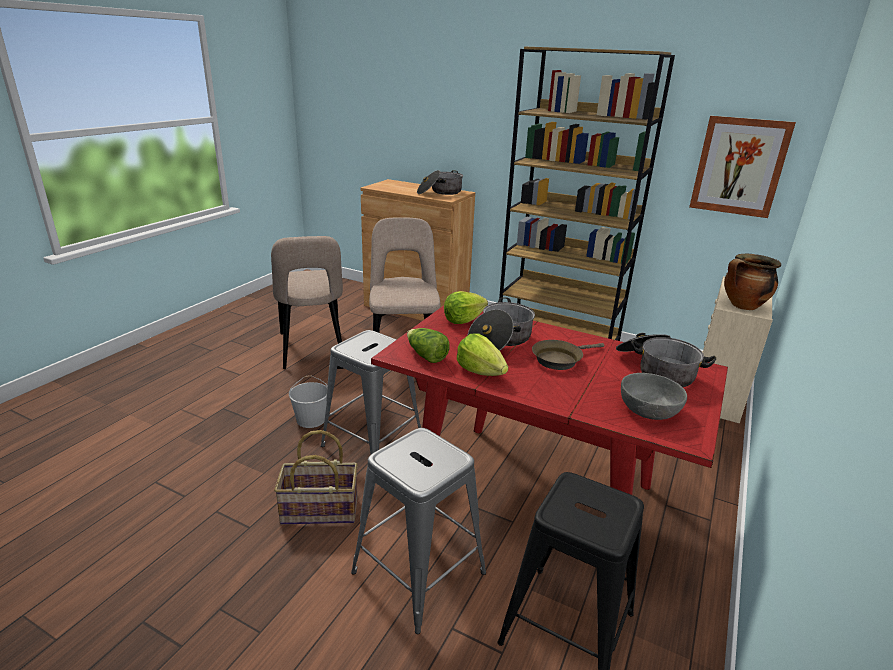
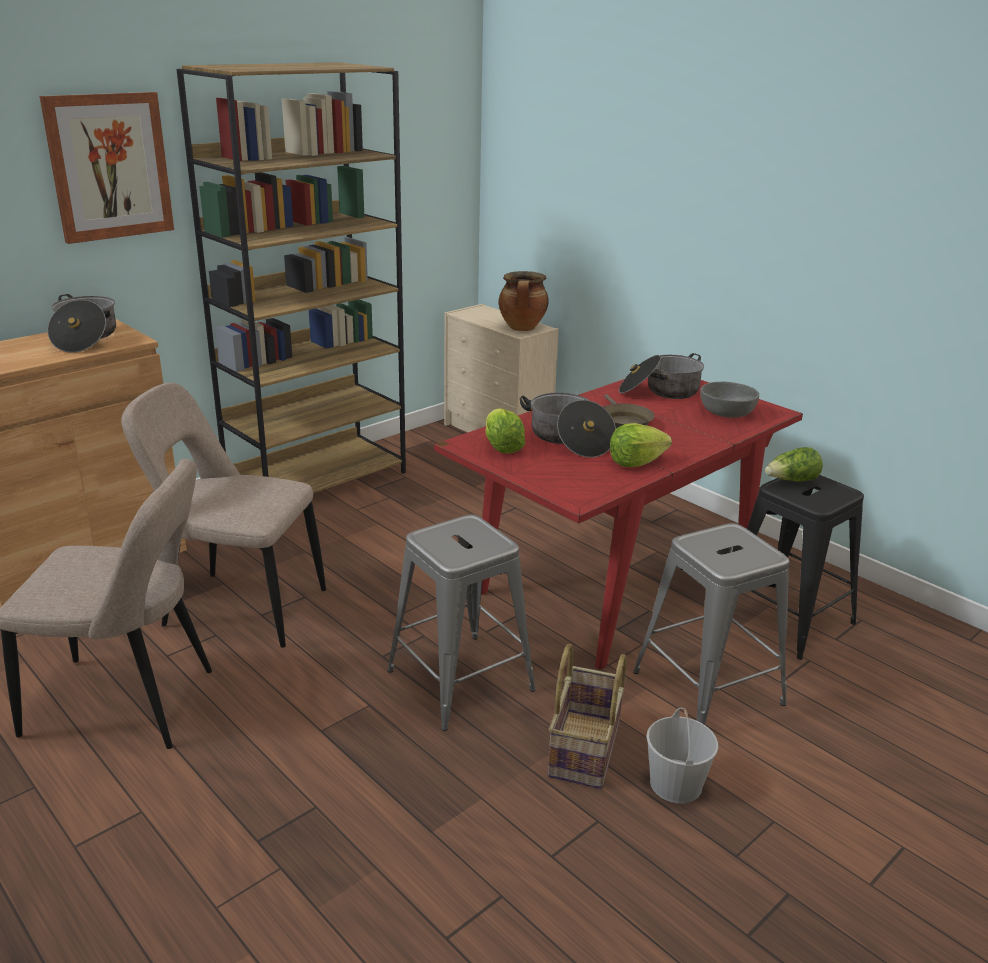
camera: 70 degrees left, 0 degrees up
white bucket [289,375,327,428] -> white bucket moved to [647,708,718,803]
lettuce [407,328,450,363] -> lettuce moved to [765,447,823,482]
picture [689,116,796,218] -> picture moved to [39,92,174,244]

